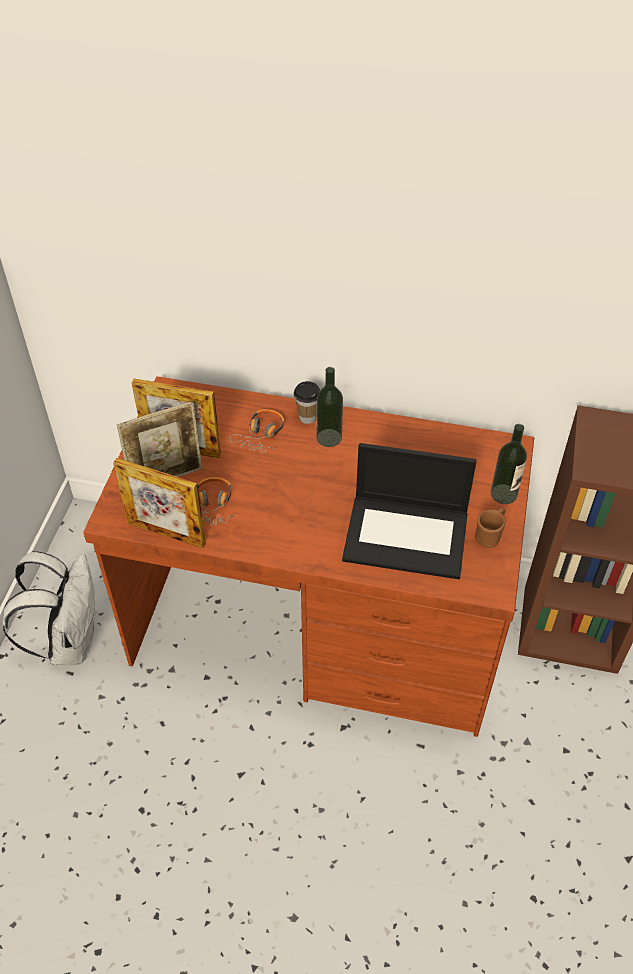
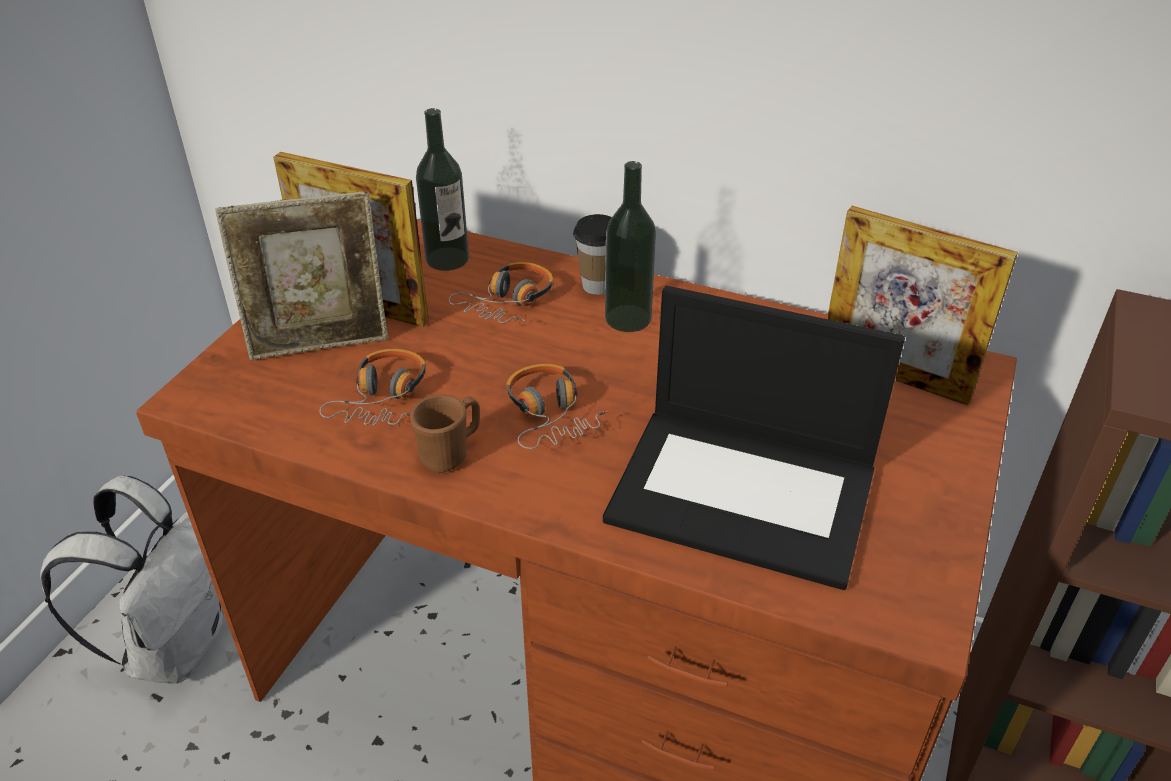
camera: 10 degrees right, 10 degrees down
picture frame [113,458,206,548] -> picture frame moved to [827,206,1018,406]
brown mug [475,508,506,548] -> brown mug moved to [410,395,480,473]
bottle [491,424,527,504] -> bottle moved to [416,108,469,271]
none -> headphones [506,364,610,449]

